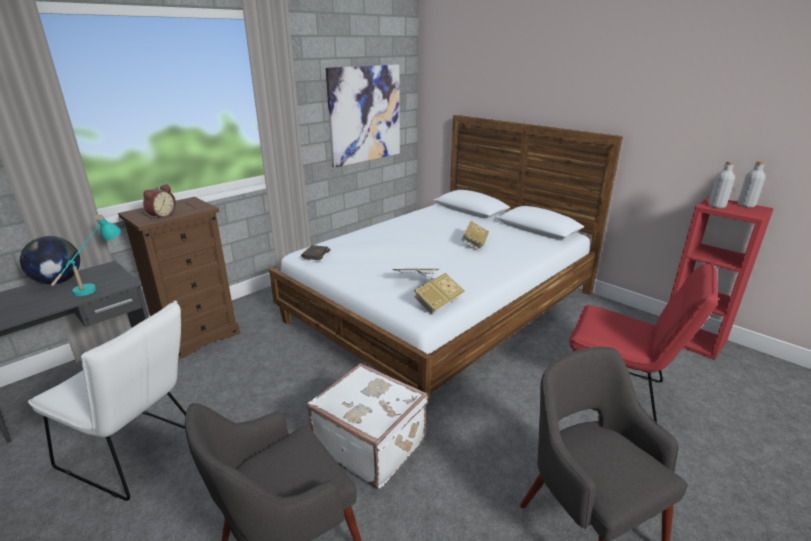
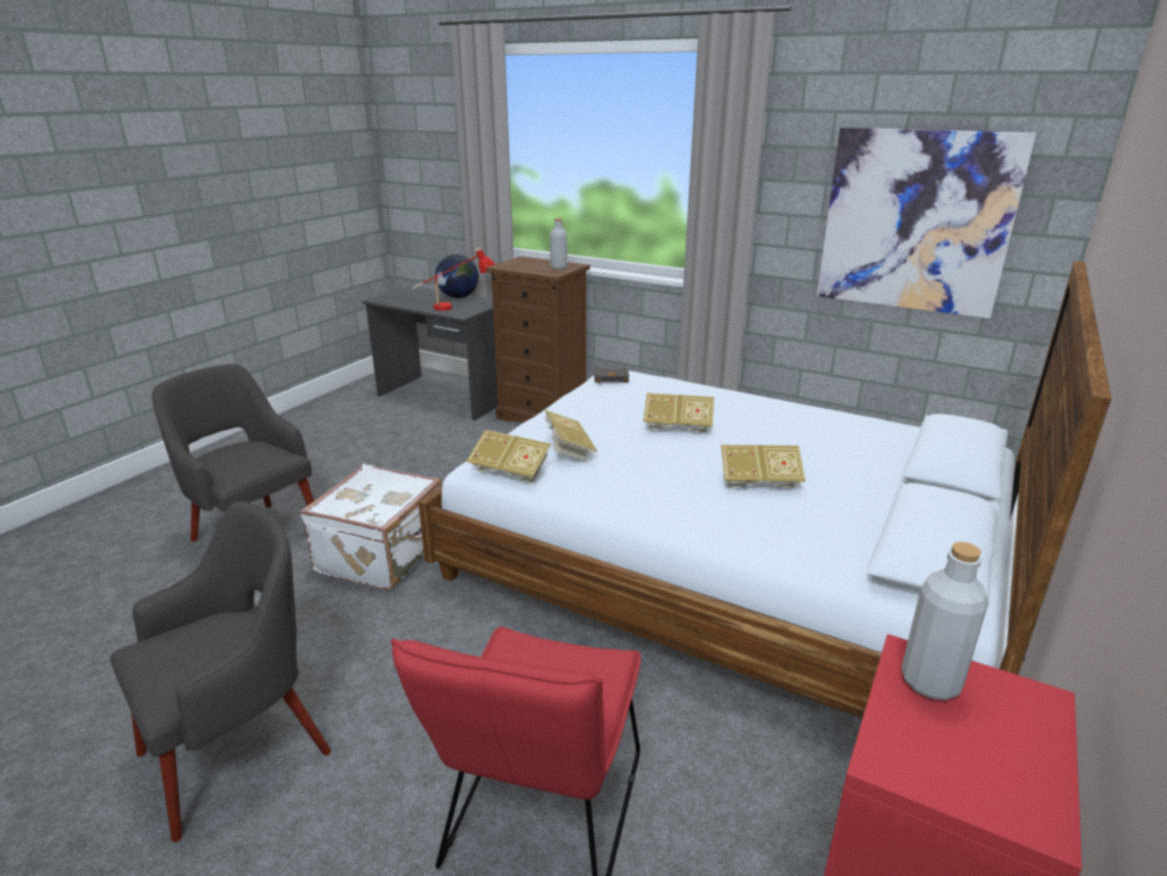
camera: 75 degrees right, 0 degrees up
white chair [28,301,186,501] -> none
turquoise table lamp [51,214,121,296] -> red table lamp [412,247,496,311]
alarm clock [143,184,176,220] -> none
grey bottle [738,161,766,208] -> grey bottle moved to [550,218,567,269]
none -> book [643,393,714,434]

